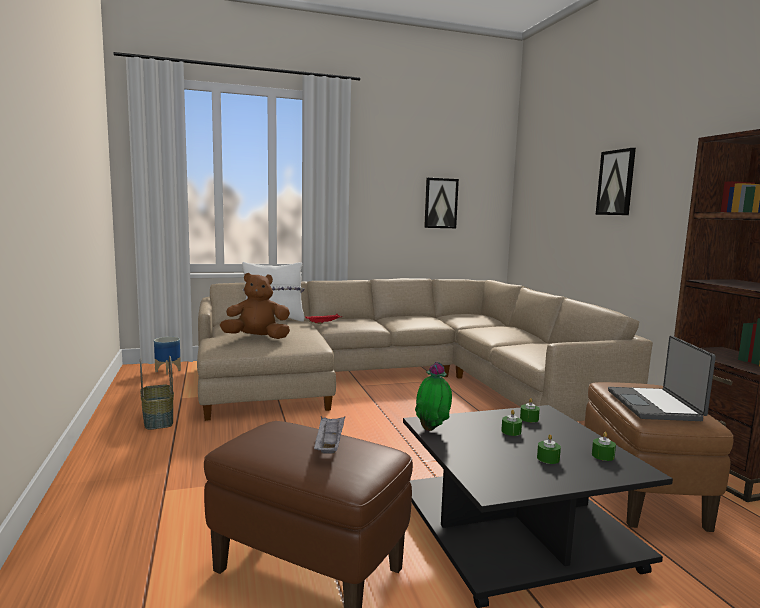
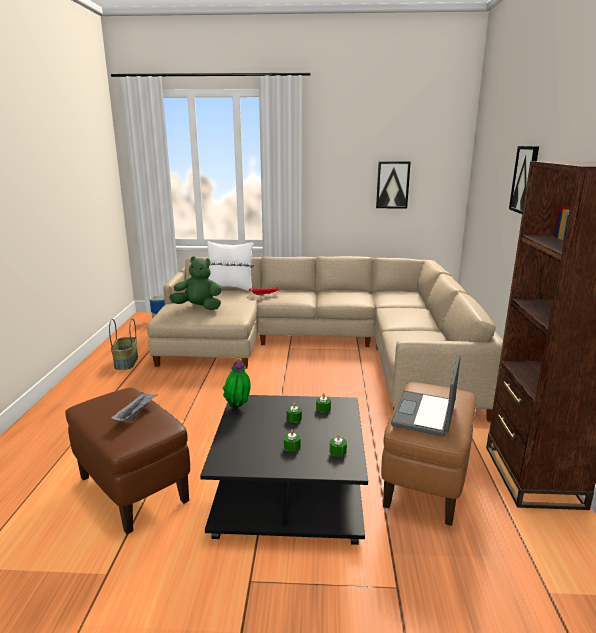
camera: 20 degrees right, 10 degrees up
brown plush toy [220,273,290,339] -> green plush toy [169,256,222,310]

